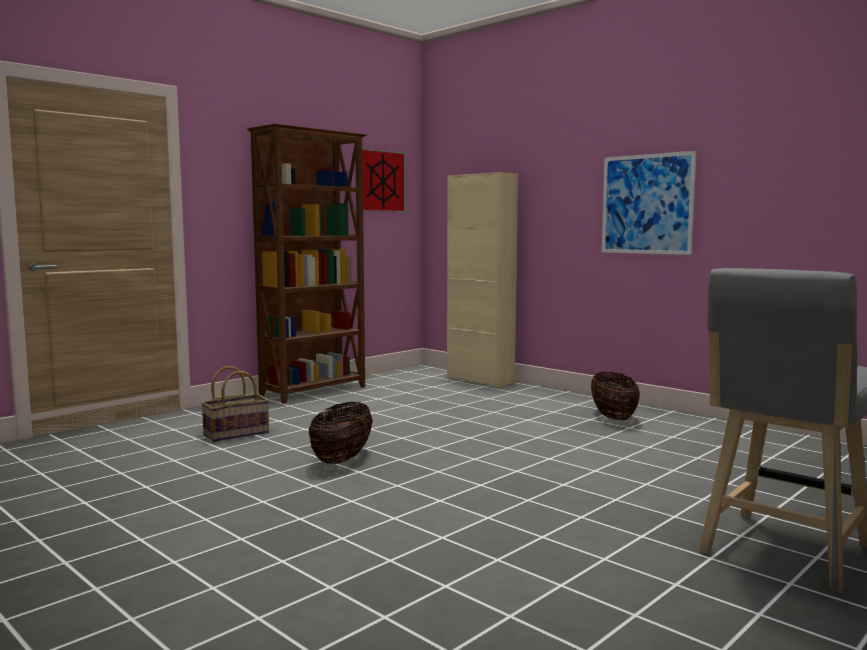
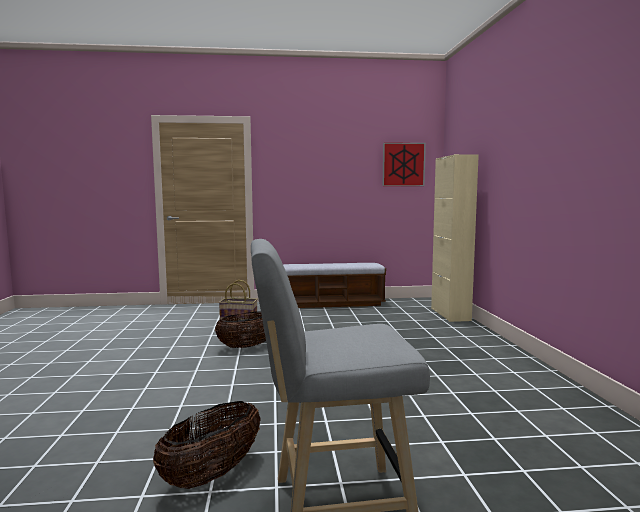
camera: 40 degrees right, 0 degrees up
brown bookcase [247,123,367,404] -> bench [283,263,386,308]
basket [591,372,640,421] -> basket moved to [153,401,261,489]
picture [602,151,697,255] -> none

